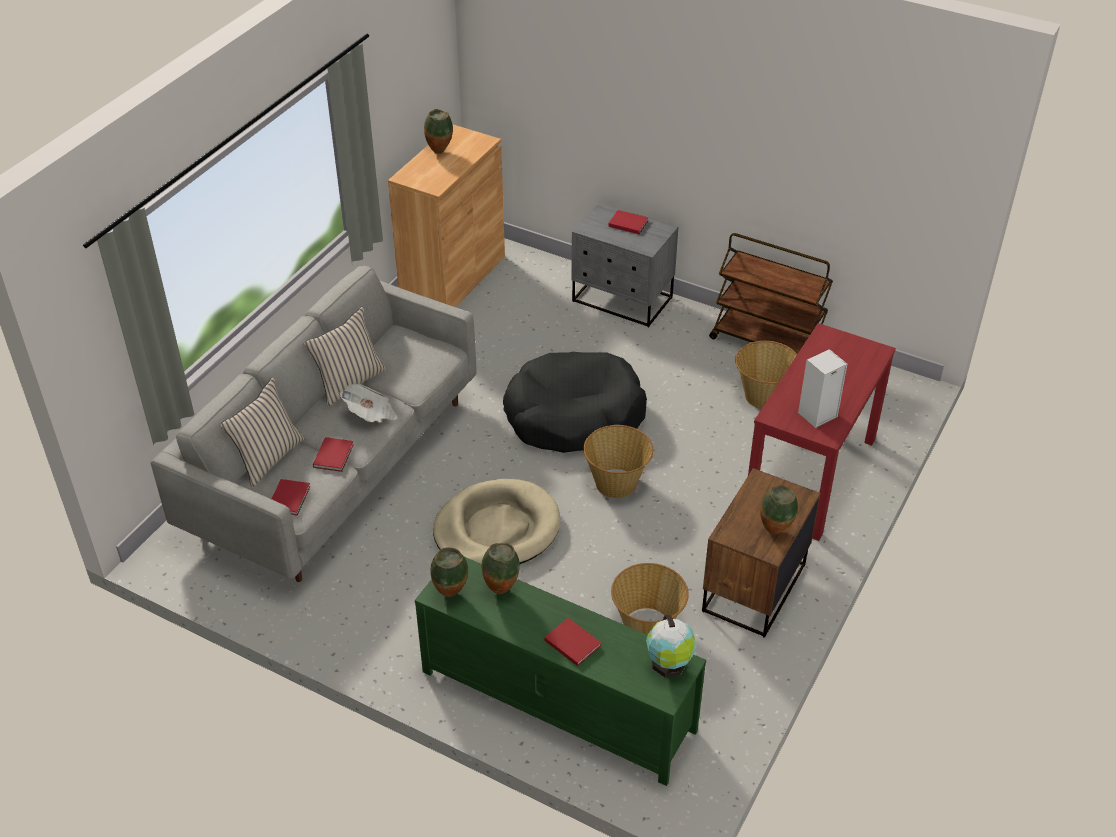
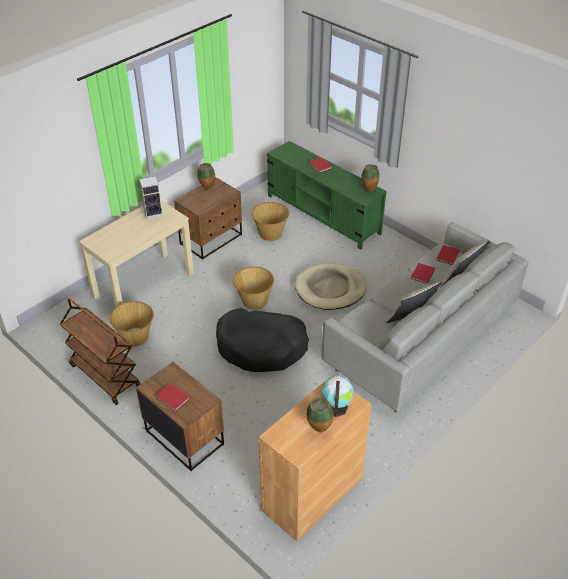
camera: 165 degrees left, 0 degrees up
newspaper [340,384,398,423] -> none
vase [482,542,520,594] -> none
grey nightstand [571,202,678,327] -> brown nightstand [136,362,224,471]
globe [646,615,696,677] -> globe moved to [321,375,354,417]
red console table [748,323,896,541] -> beige console table [79,200,194,307]

